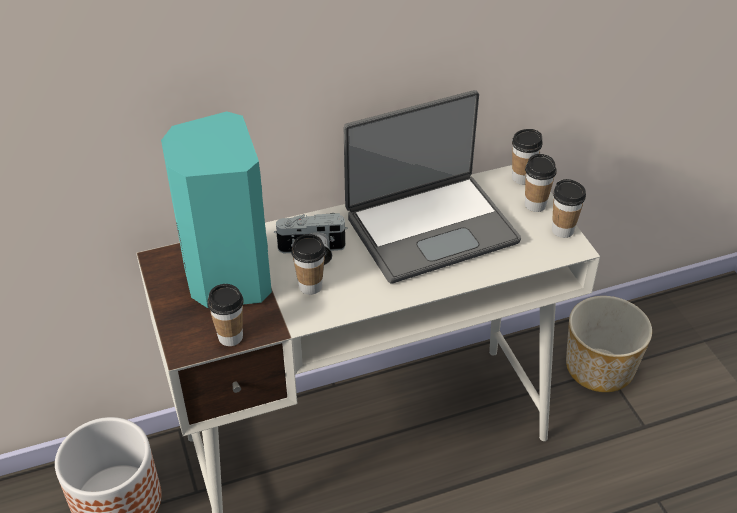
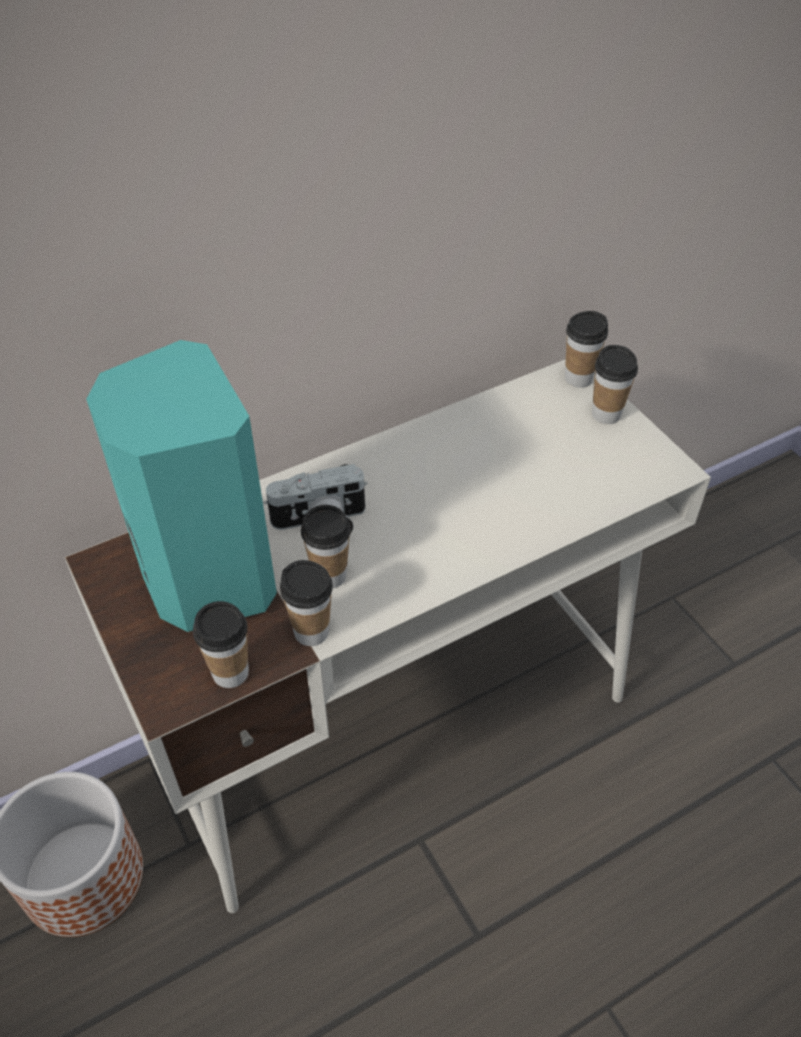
camera: 10 degrees left, 5 degrees up
laptop [344,90,521,284] -> none
cup [552,179,586,238] -> cup moved to [280,560,333,646]
planter [566,296,652,392] -> none

